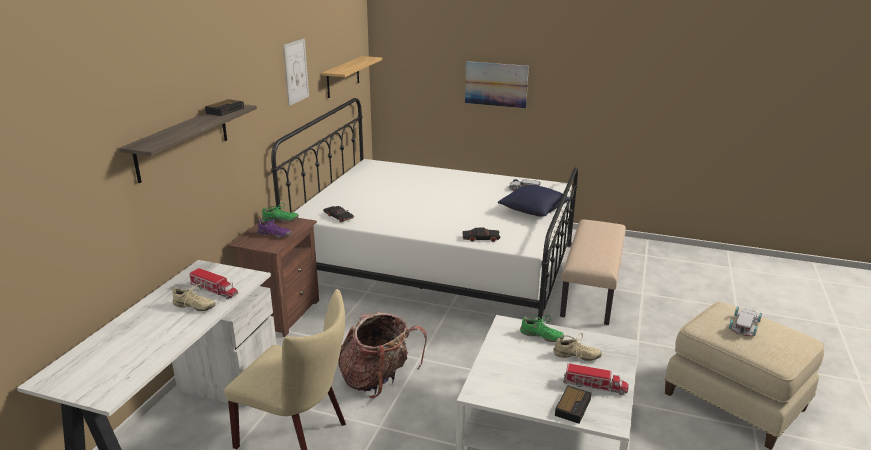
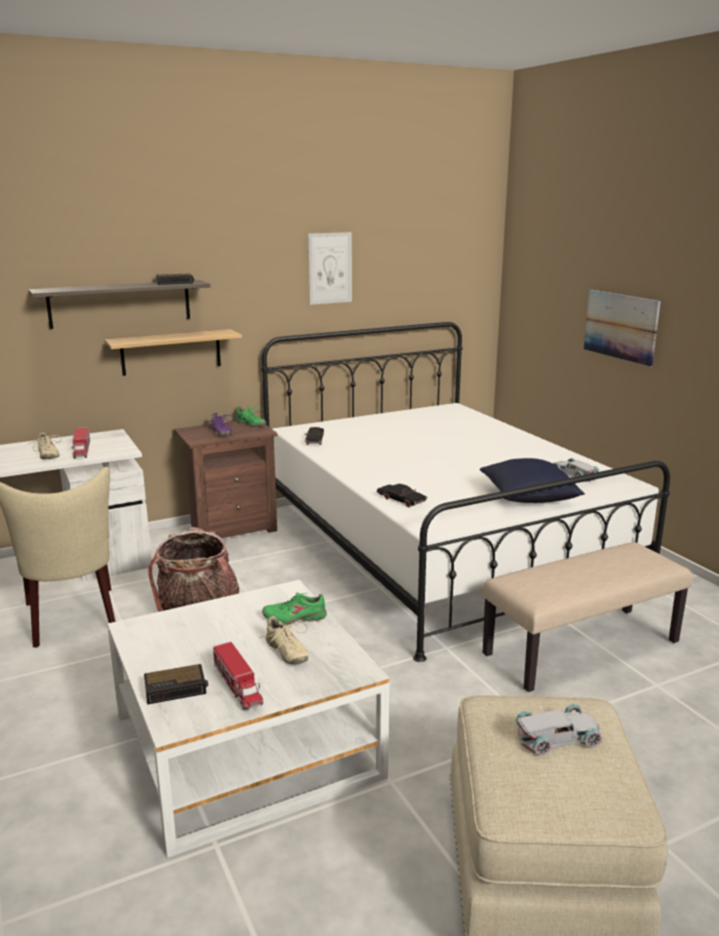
camera: 45 degrees right, 5 degrees down
shelf [322,56,382,98] -> shelf moved to [104,329,242,376]
green shoe [520,315,564,342] -> green shoe turned 105 degrees clockwise [262,592,327,625]

